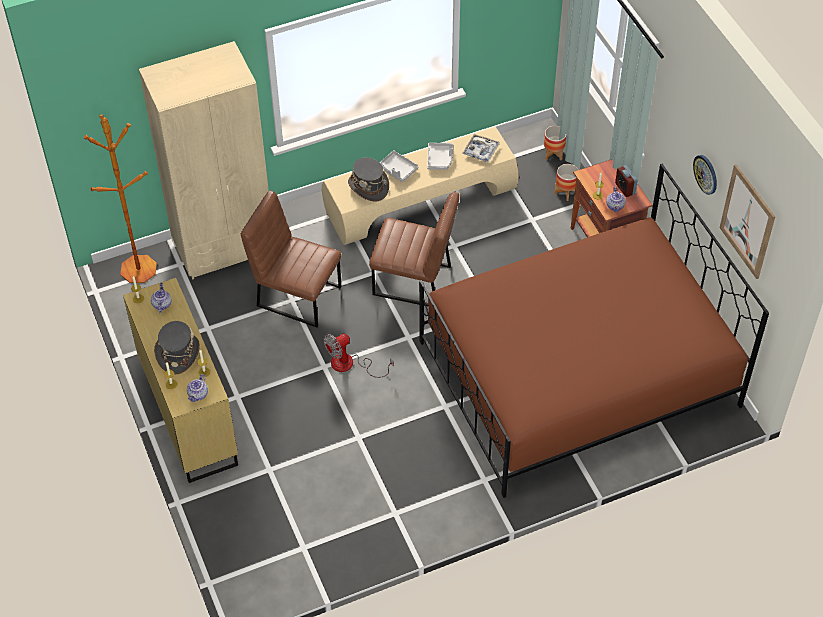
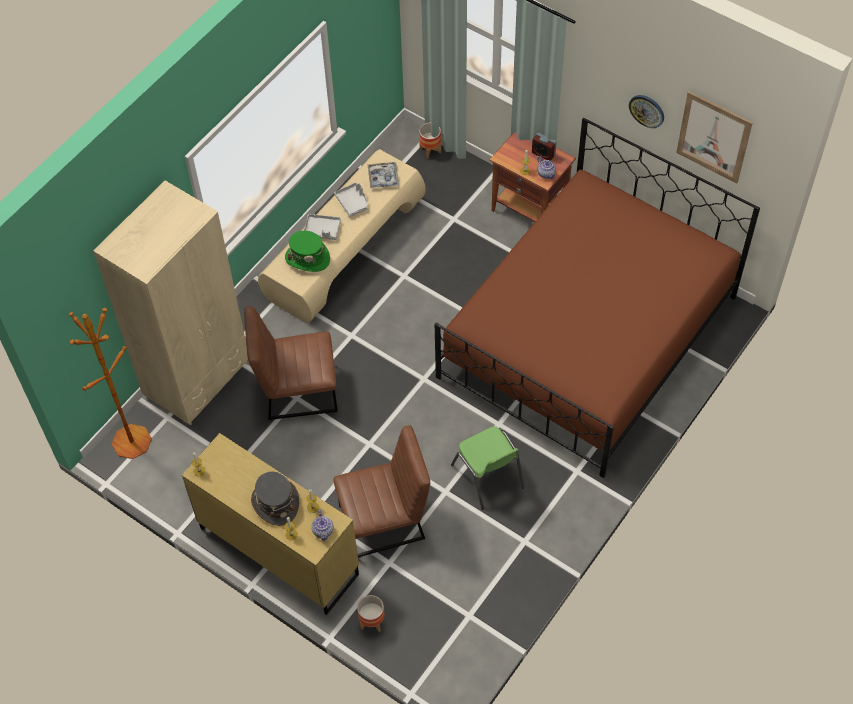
camera: 30 degrees left, 5 degrees up
teapot [151,283,171,313] -> none
fan [324,333,394,378] -> none
grey hat [348,157,389,202] -> green hat [285,231,330,272]
brown chair [369,192,459,307] -> brown chair moved to [333,425,430,557]
planter [555,164,578,201] -> planter moved to [357,595,384,632]
none -> green chair [451,426,524,510]

